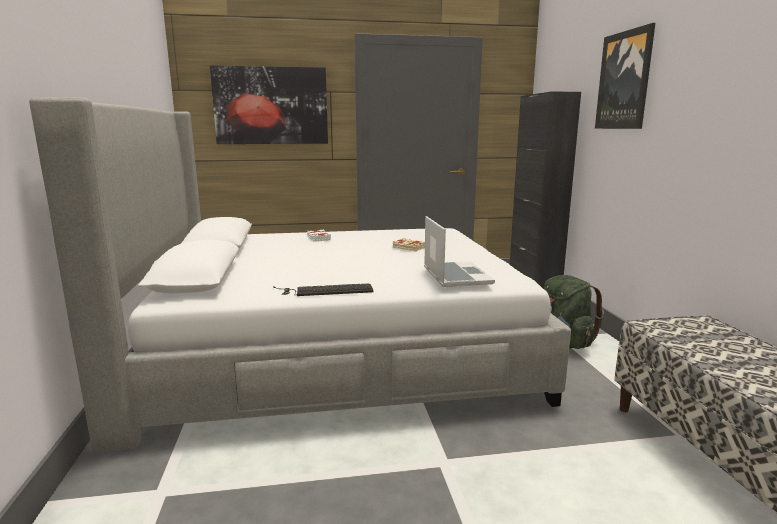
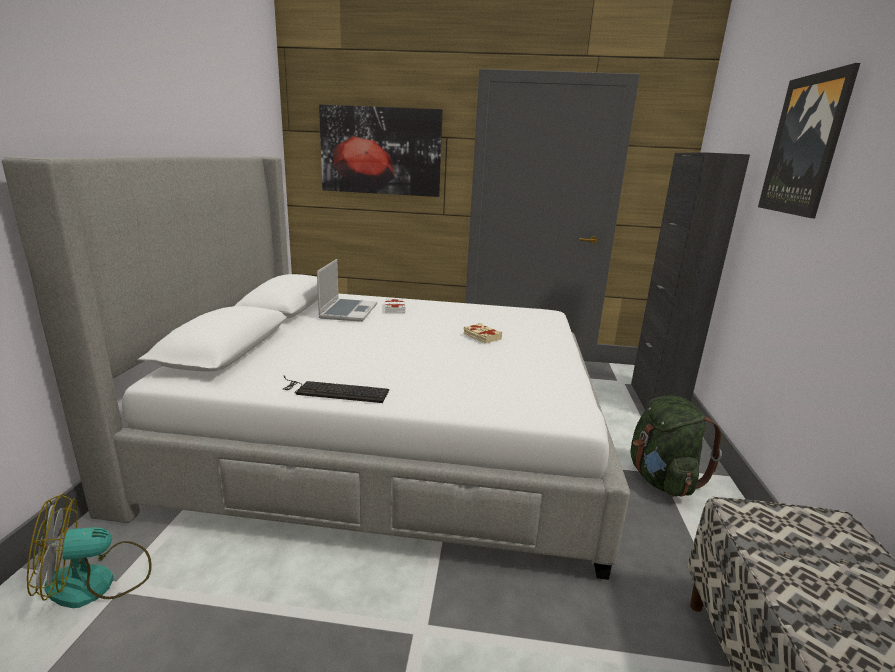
camera: 15 degrees right, 5 degrees up
laptop [424,216,495,287] -> laptop moved to [317,259,377,322]
none -> fan [27,494,152,608]

